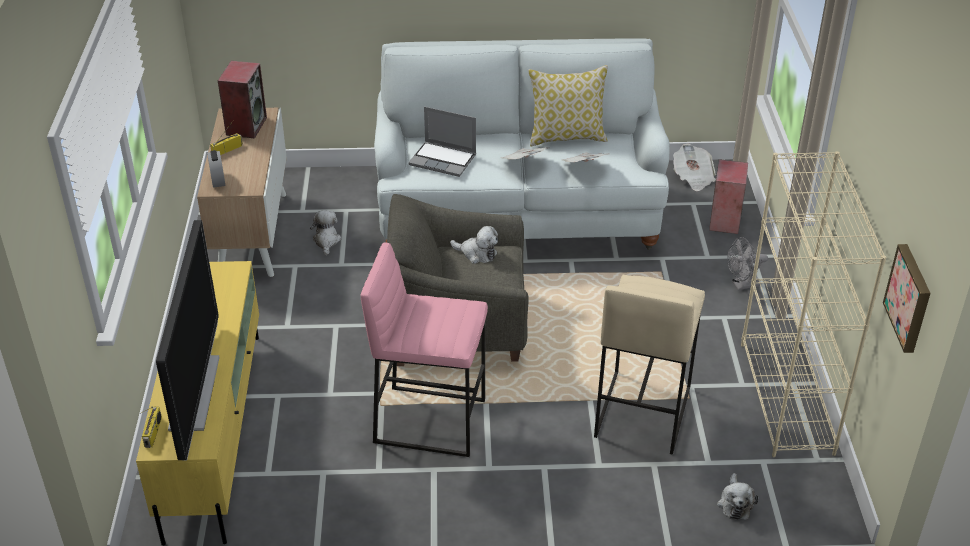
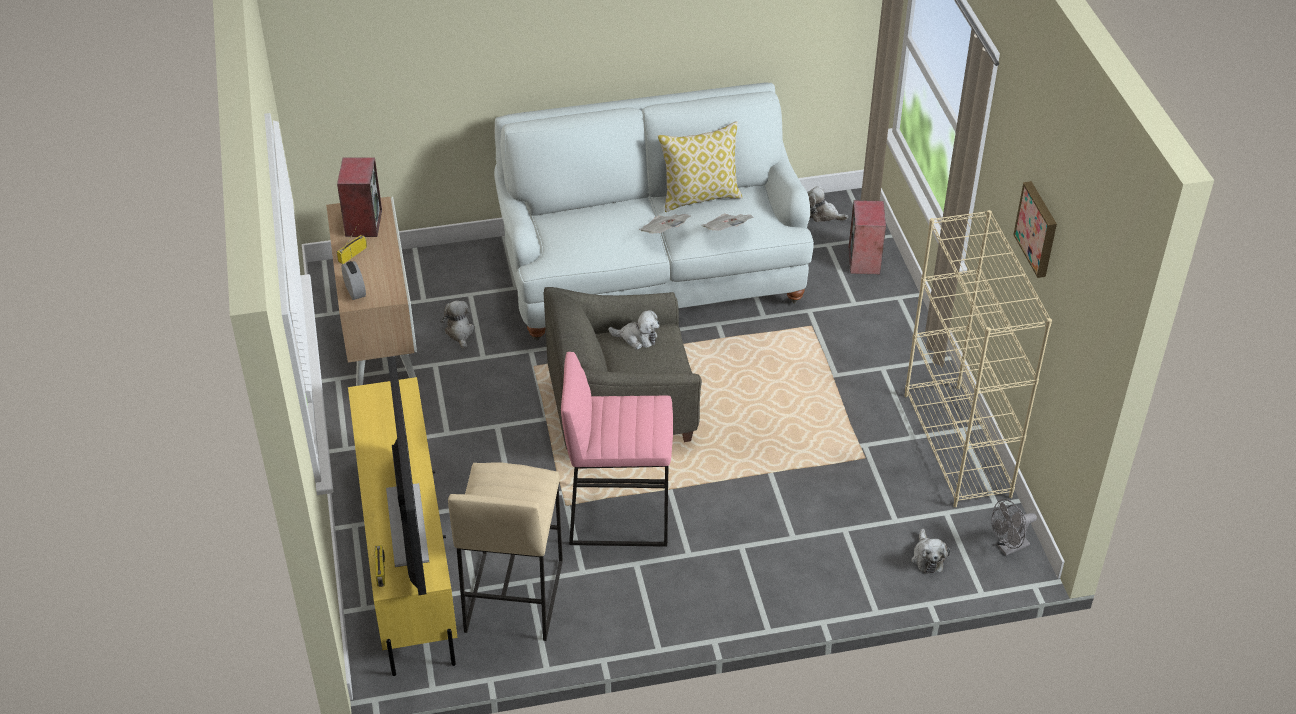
camera: 10 degrees left, 5 degrees up
laptop [408,106,476,177] -> none
beige stool [594,275,705,455] -> beige stool moved to [448,462,563,641]
newspaper [673,144,716,191] -> plush toy [807,186,848,222]
grey fan [727,237,768,290] -> grey fan moved to [991,499,1037,556]
picture [883,244,931,353] -> picture moved to [1013,181,1057,278]

